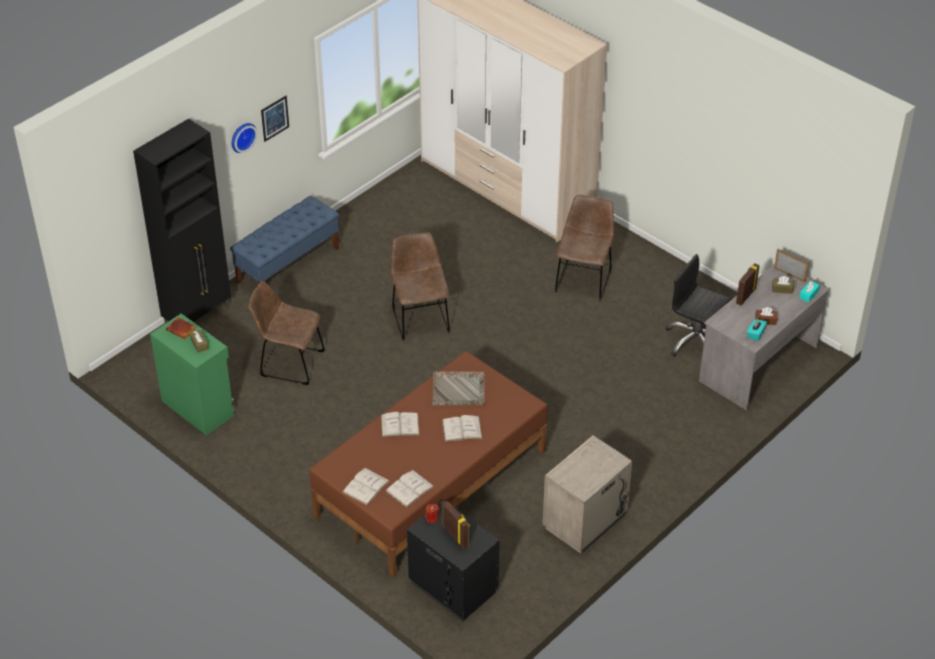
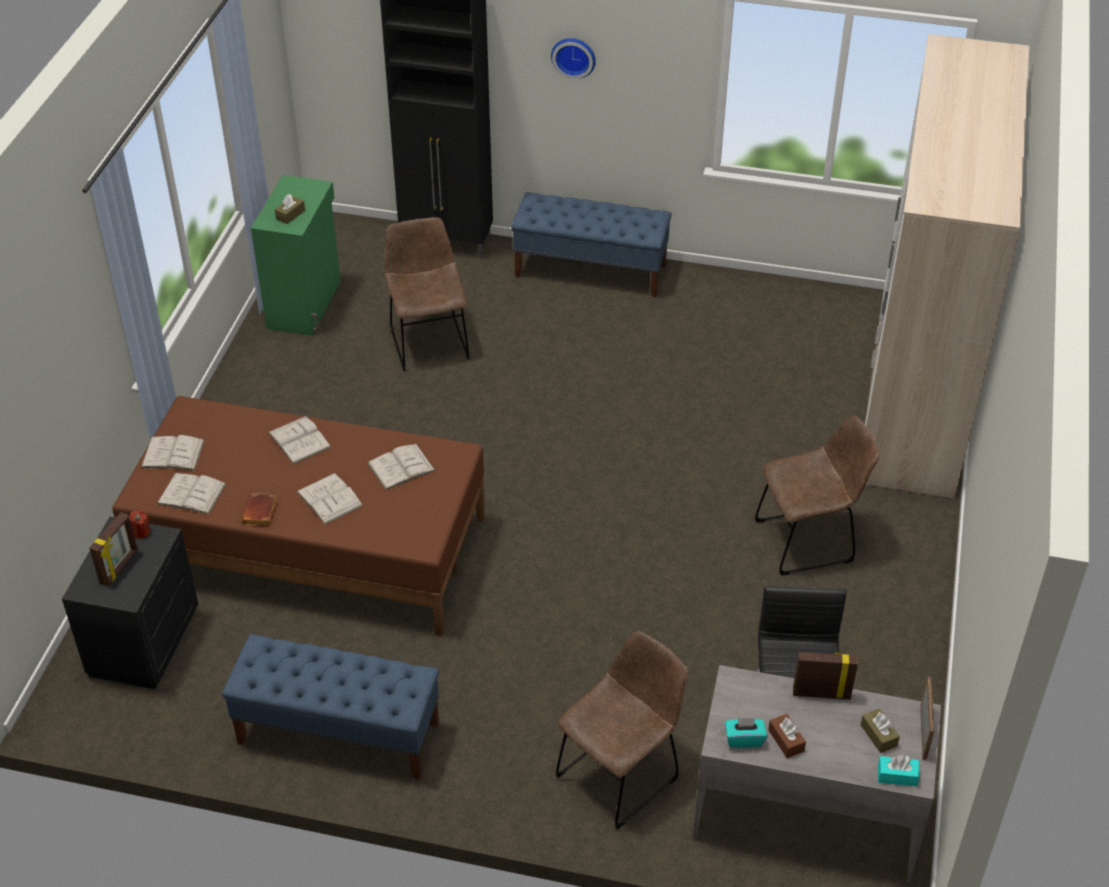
camera: 60 degrees right, 0 degrees up
brown book [166,317,196,340] -> brown book moved to [241,493,278,525]
picture [261,96,289,142] -> none
brown chair [391,233,450,340] -> brown chair moved to [556,631,688,829]
grey tray [432,371,485,405] -> white book [367,444,436,491]
beige nightstand [543,435,632,554] -> blue bench [222,634,439,780]

